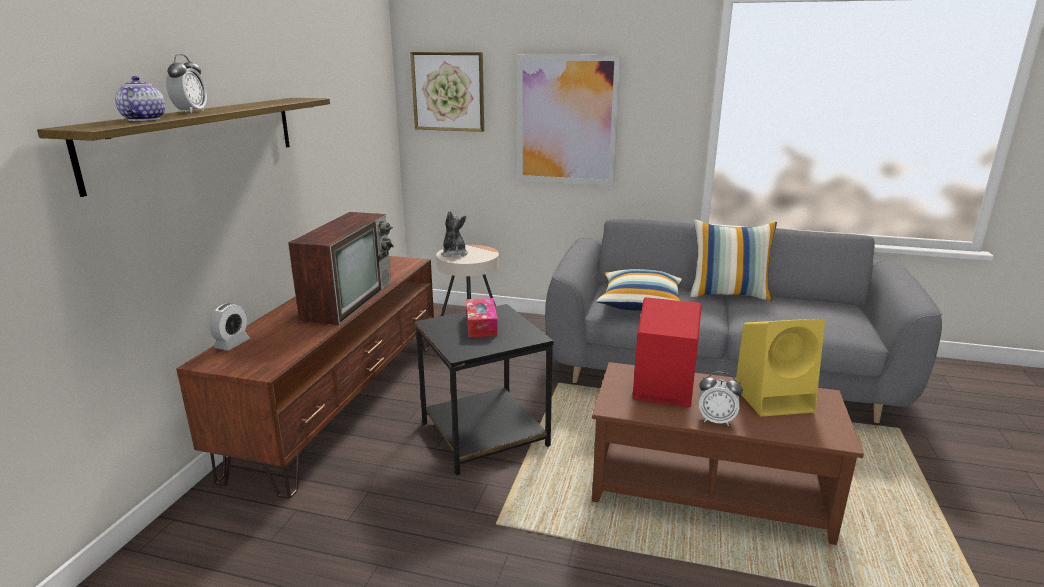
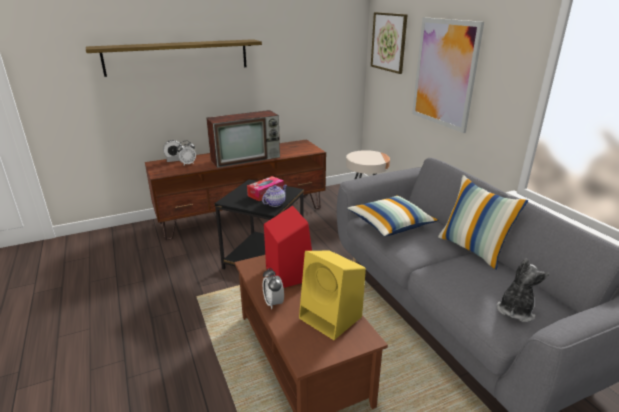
camera: 50 degrees right, 5 degrees up
teapot [115,76,165,121] -> teapot moved to [262,185,287,207]
alarm clock [166,54,207,114] -> alarm clock moved to [176,141,196,165]
plush toy [441,211,468,257] -> plush toy moved to [497,259,549,322]

